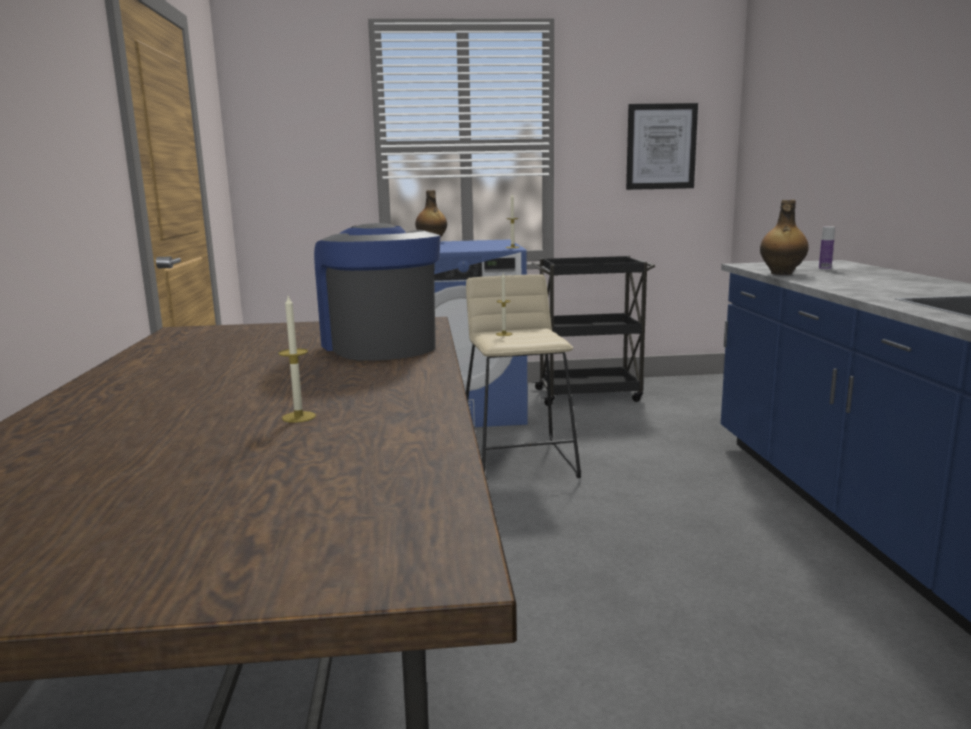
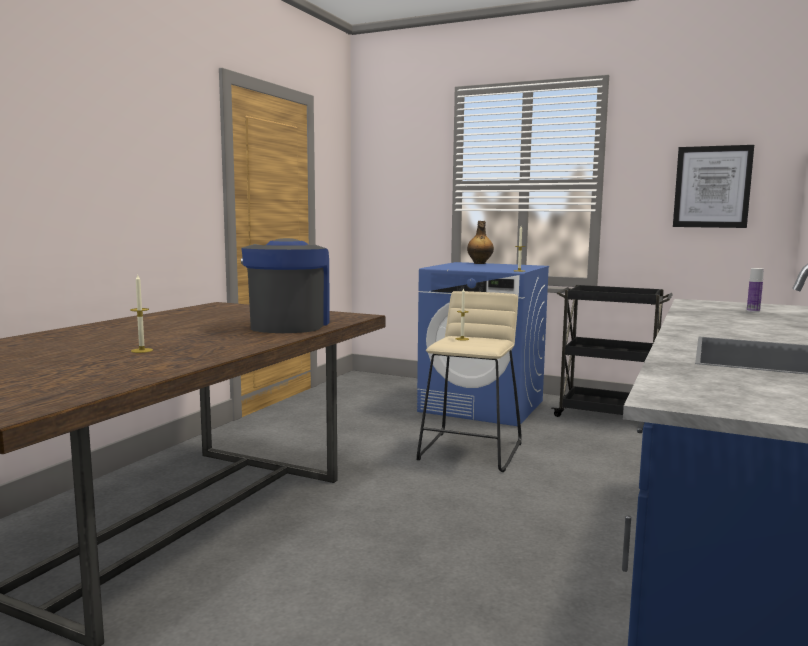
camera: 30 degrees right, 5 degrees down
bottle [760,200,809,275] -> none

